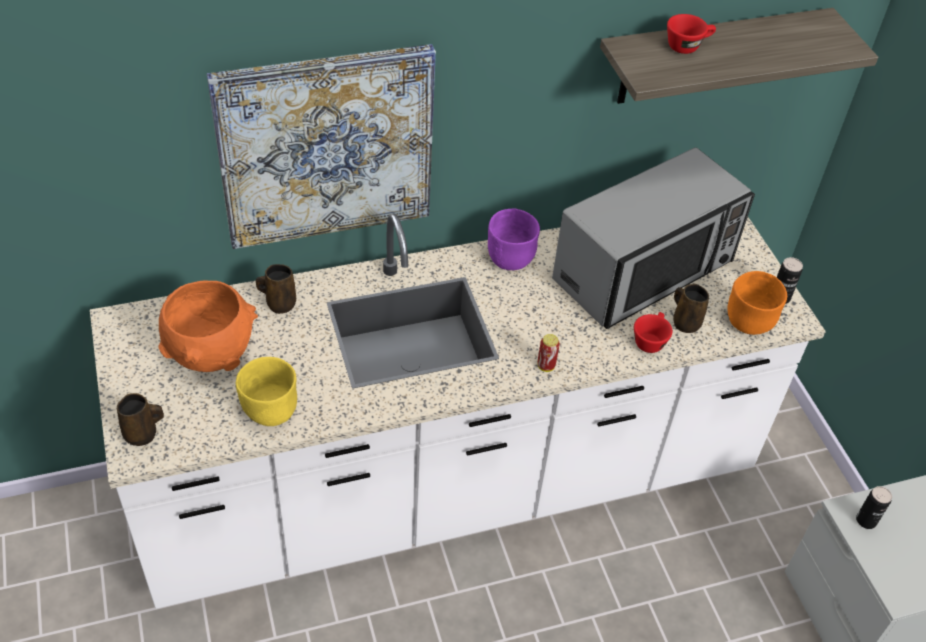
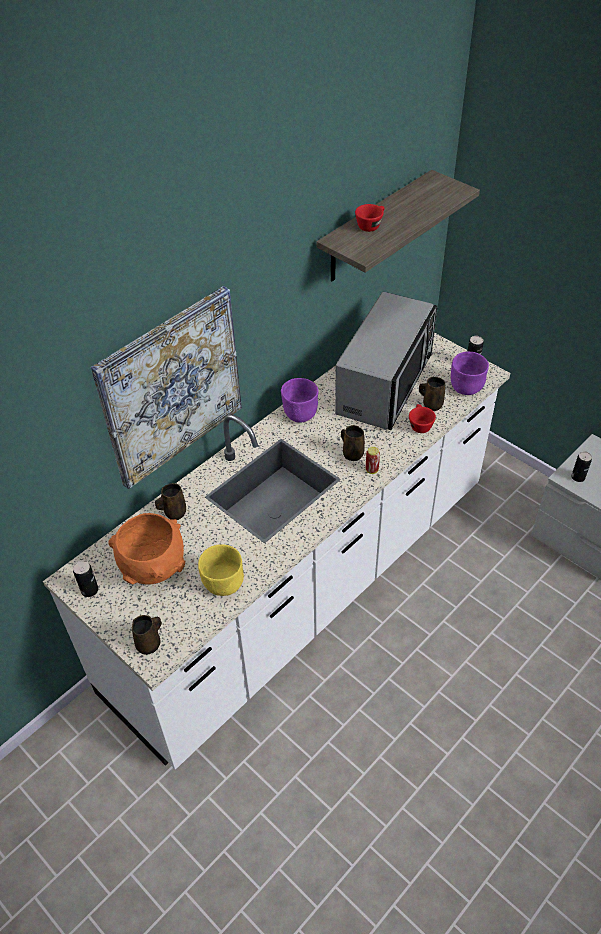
camera: 25 degrees left, 0 degrees up
orange bowl [727,271,787,335] -> purple bowl [451,352,489,395]
none -> can [73,560,99,597]
none -> brown mug [341,425,365,461]

